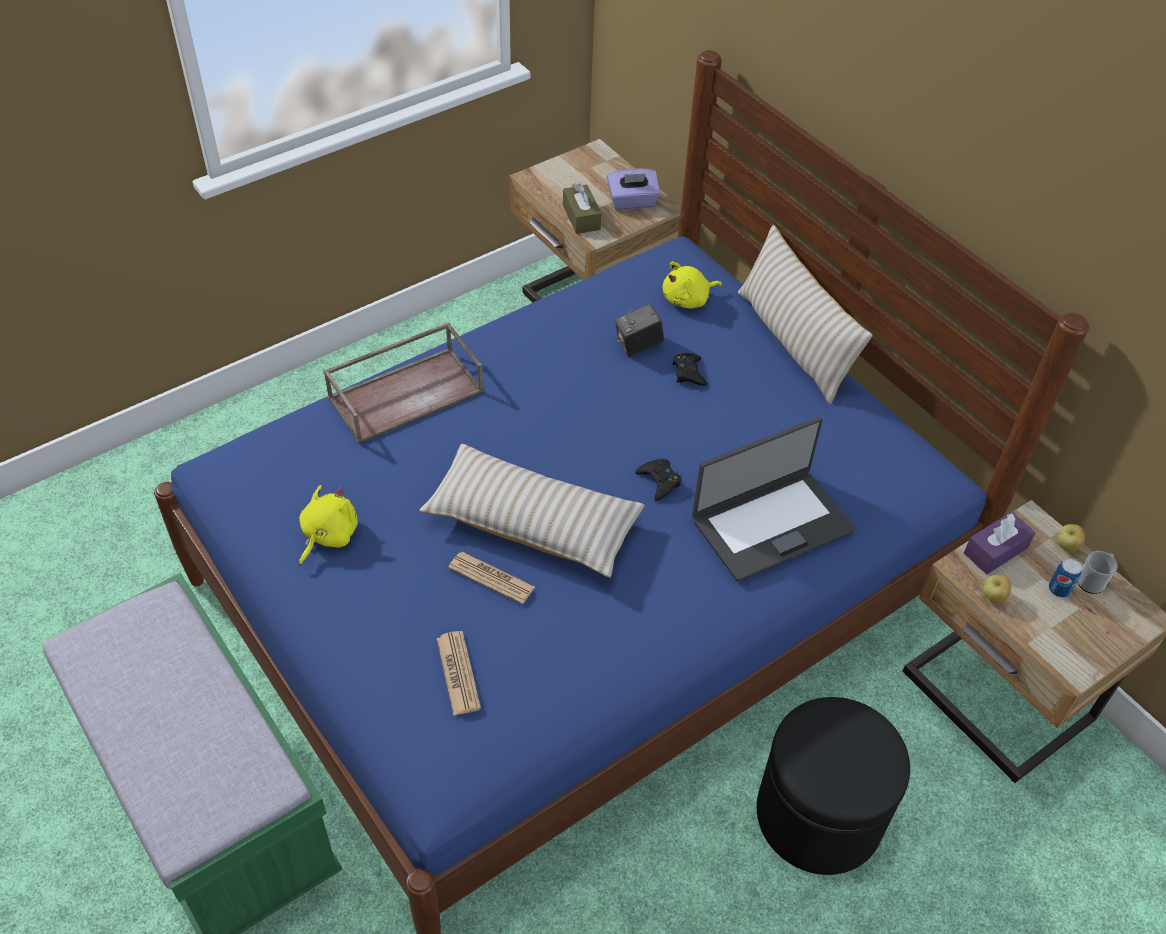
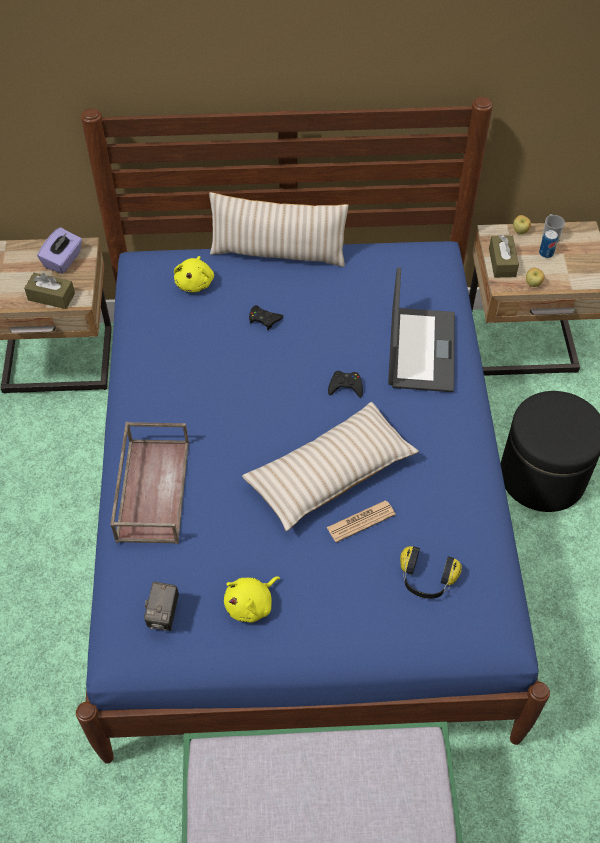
camera: 55 degrees left, 5 degrees up
yellow plush toy [299,485,358,565] -> yellow plush toy turned 105 degrees counterclockwise [224,576,280,623]
newspaper [437,631,481,715] -> headphones [400,546,462,599]
camera [615,304,664,357] -> camera moved to [144,582,179,631]
purple tissue box [964,512,1035,574] -> brown tissue box [489,235,519,278]

